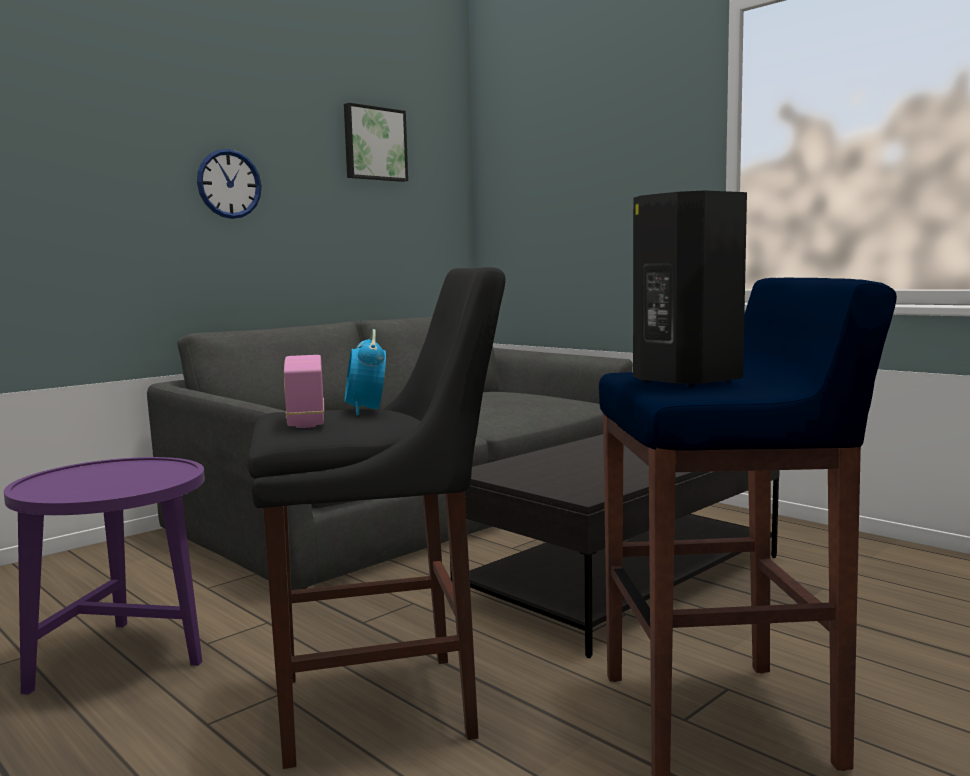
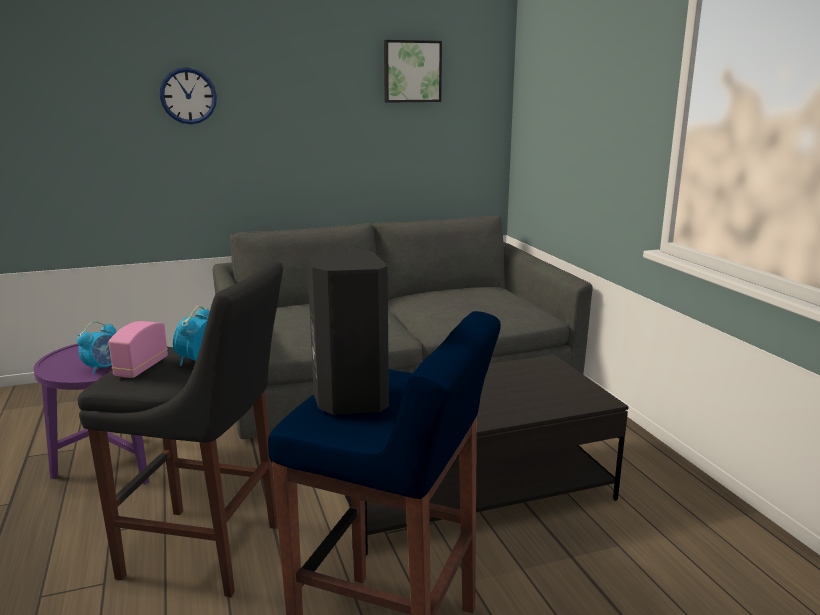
camera: 25 degrees right, 10 degrees up
wall clock [197,149,261,219] -> wall clock moved to [160,67,217,124]
none -> alarm clock [77,321,117,375]

